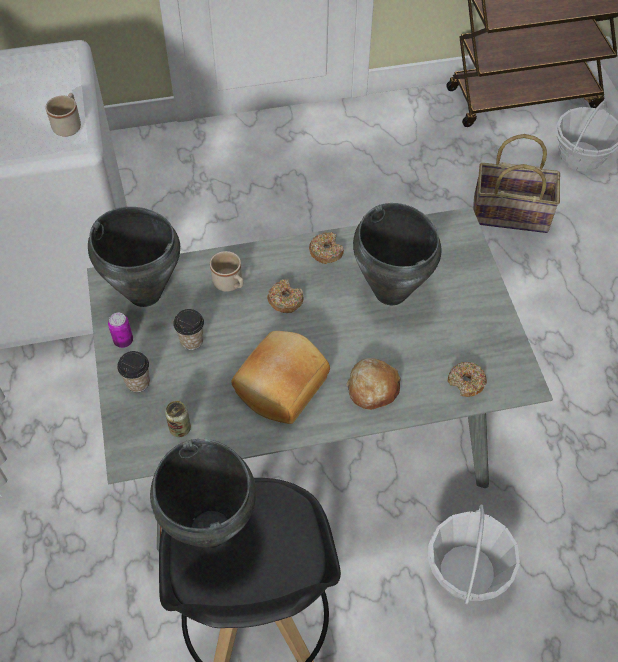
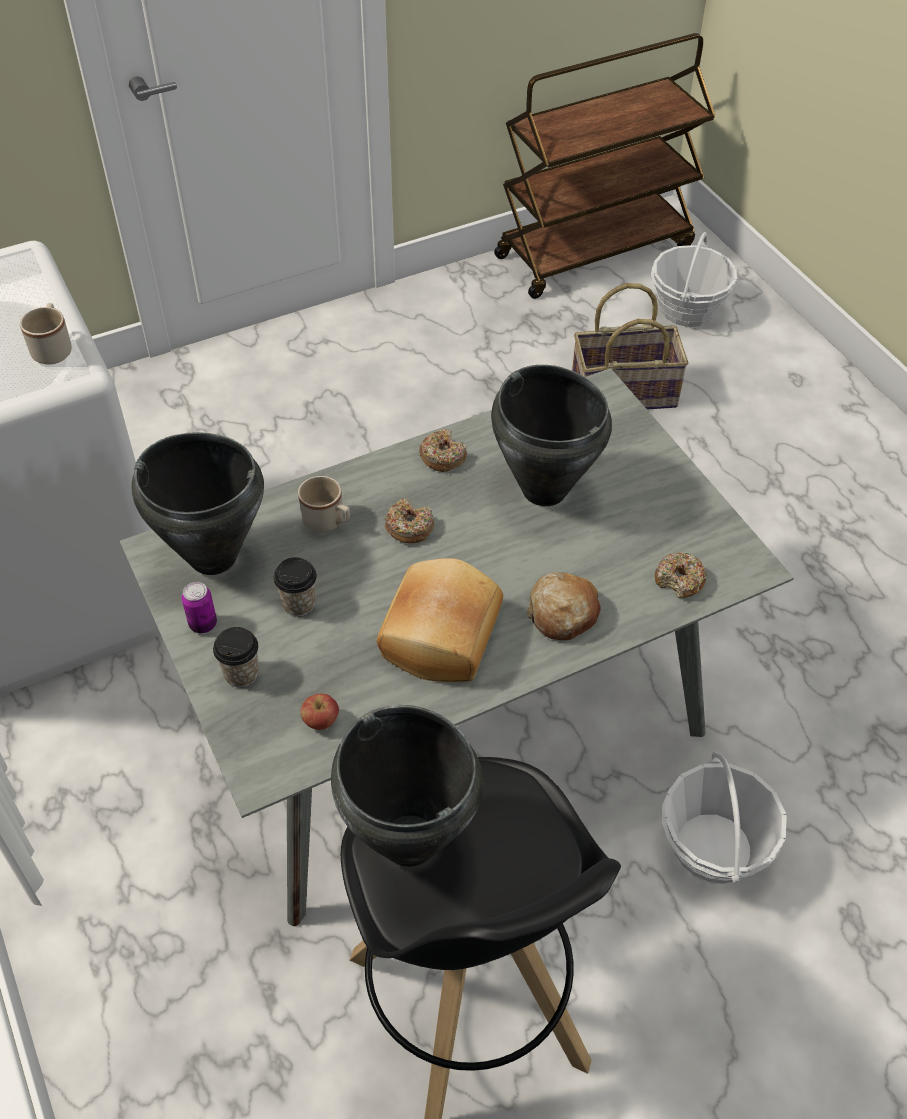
camera: 15 degrees left, 5 degrees down
can [165,401,191,437] -> apple [300,694,339,730]

